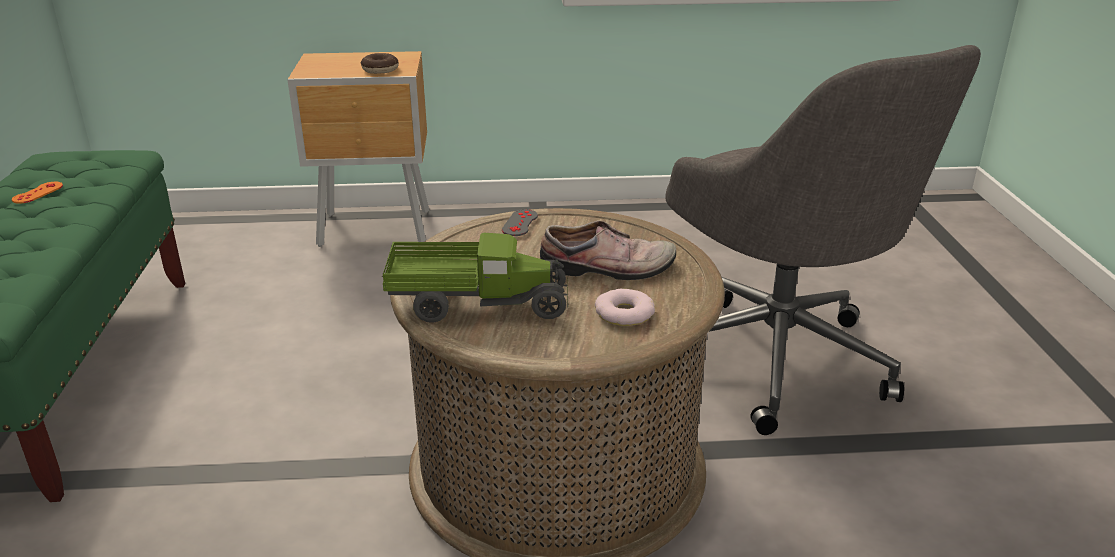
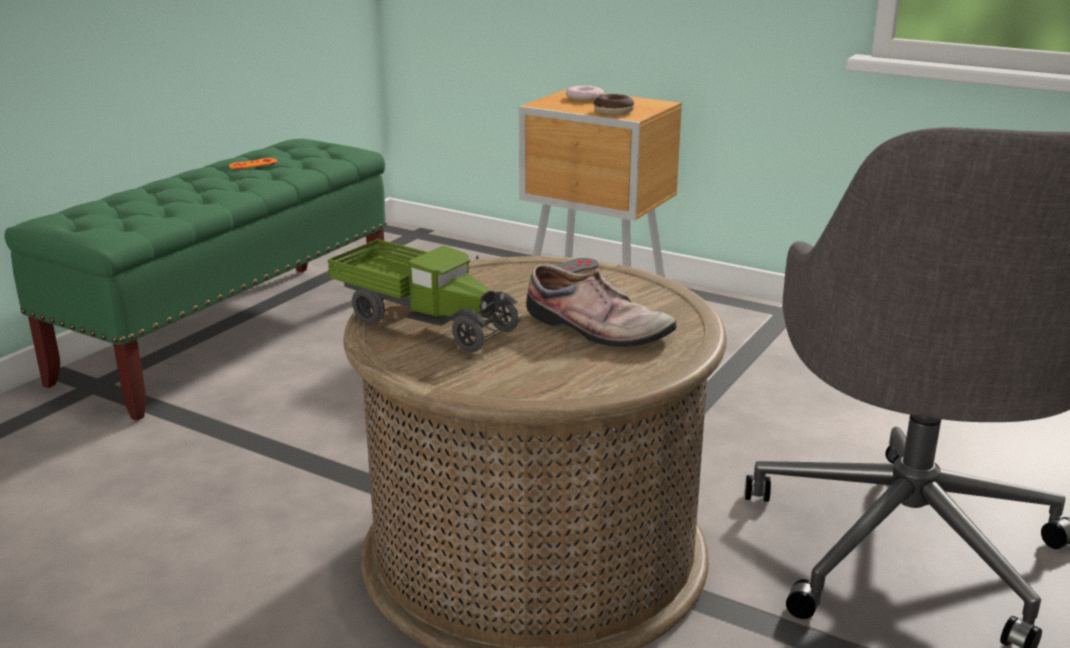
camera: 35 degrees right, 5 degrees down
donut [595,289,655,326] -> donut moved to [566,85,604,101]

